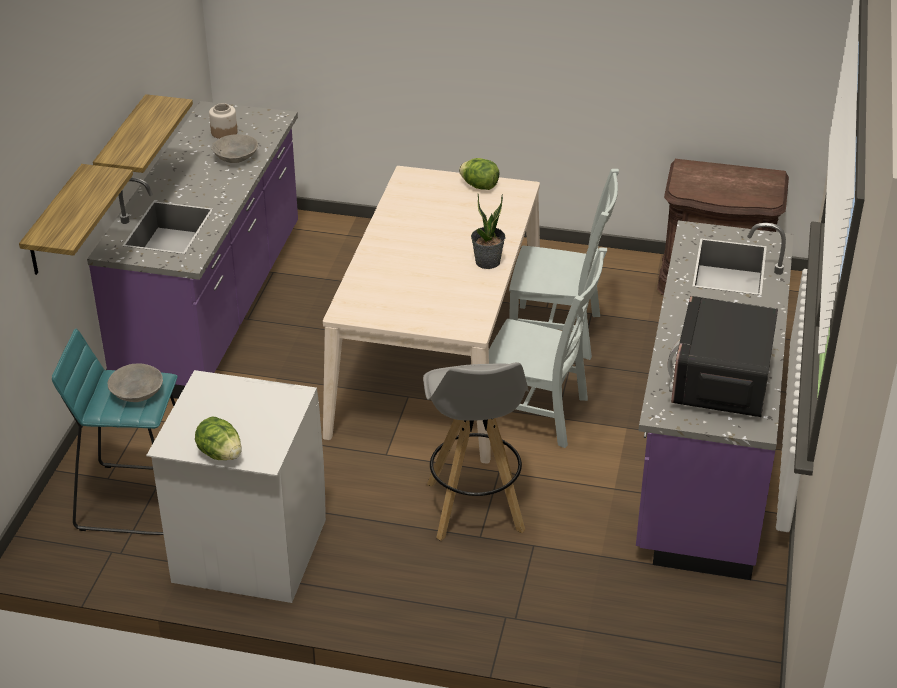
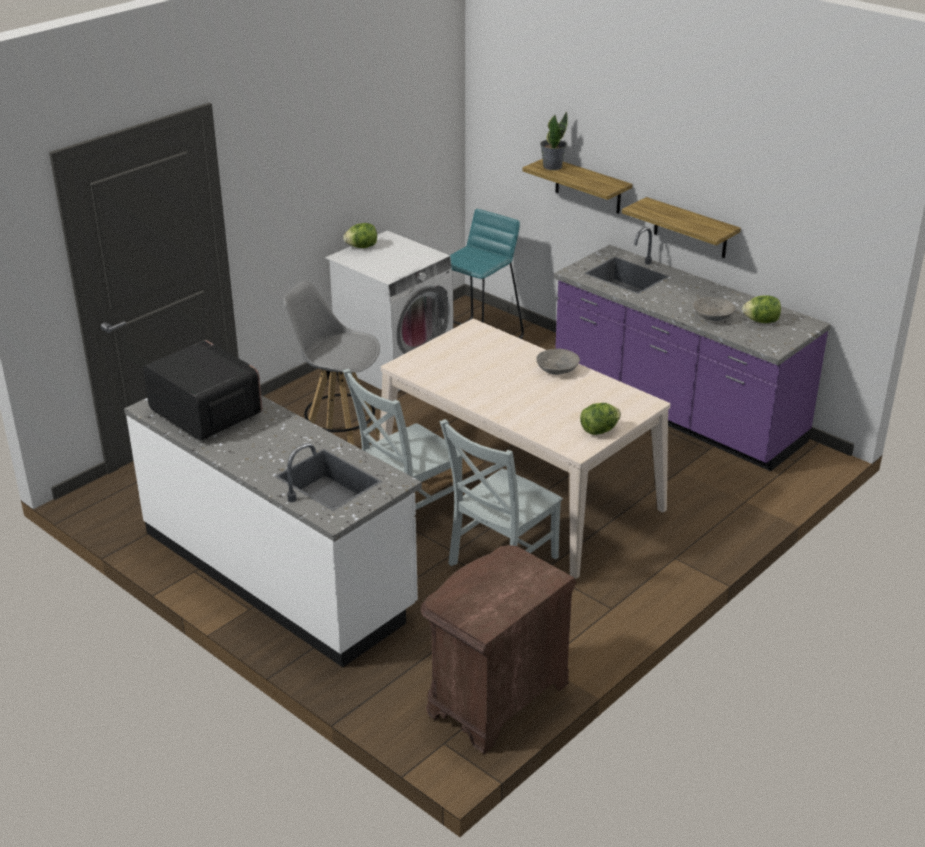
camera: 120 degrees right, 5 degrees down
grey bowl [108,363,163,402] -> grey bowl moved to [536,349,580,375]
jar [209,103,237,139] -> lettuce [742,296,781,323]
potted plant [471,194,506,269] -> potted plant moved to [540,112,568,170]
purple counter [636,220,794,580] -> white counter [124,395,422,667]

